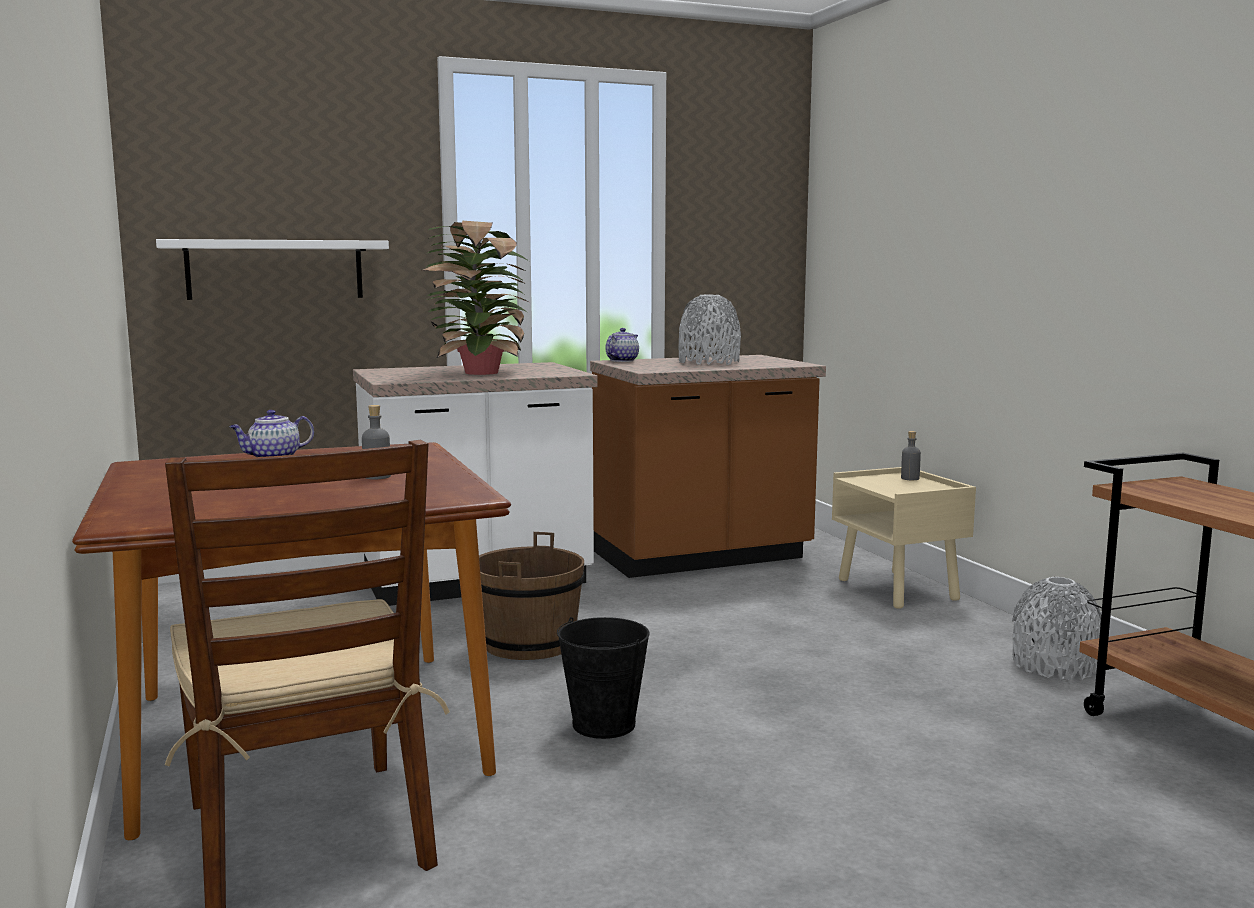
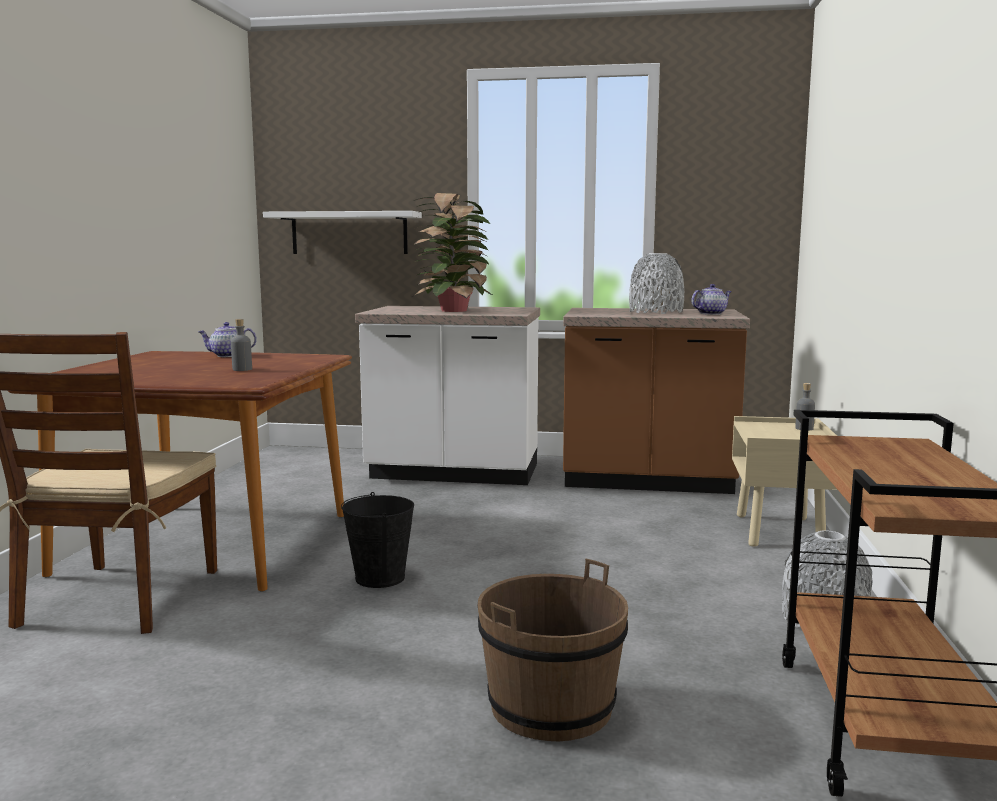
camera: 30 degrees right, 0 degrees up
brown bucket [479,532,584,660] -> brown bucket moved to [478,558,628,741]
teapot [606,328,639,362] -> teapot moved to [691,284,732,315]

